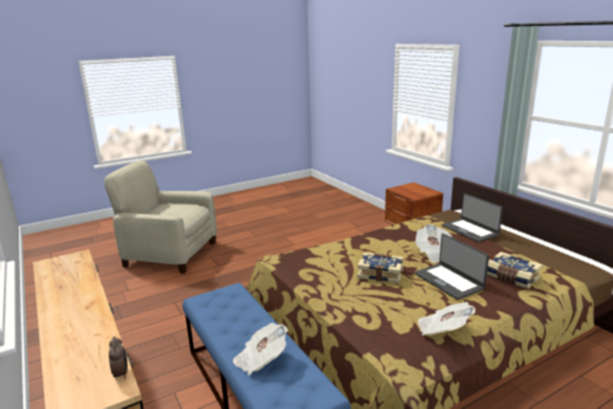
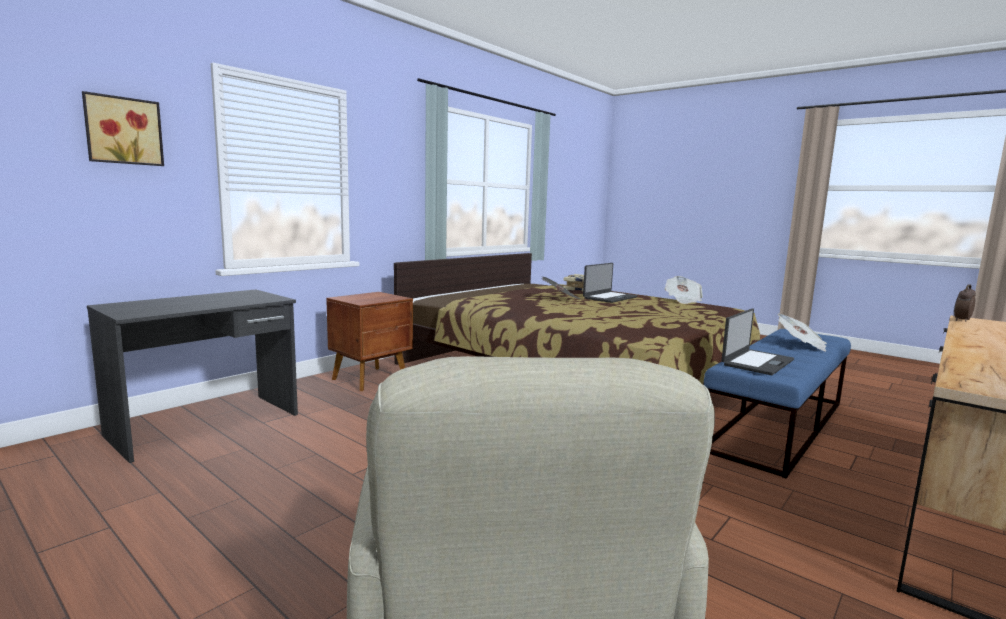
camera: 110 degrees left, 10 degrees down
book [357,253,403,284] -> none
laptop [441,193,503,242] -> laptop moved to [721,309,794,375]
none -> picture [82,91,164,166]
none -> grey desk [87,290,298,463]

